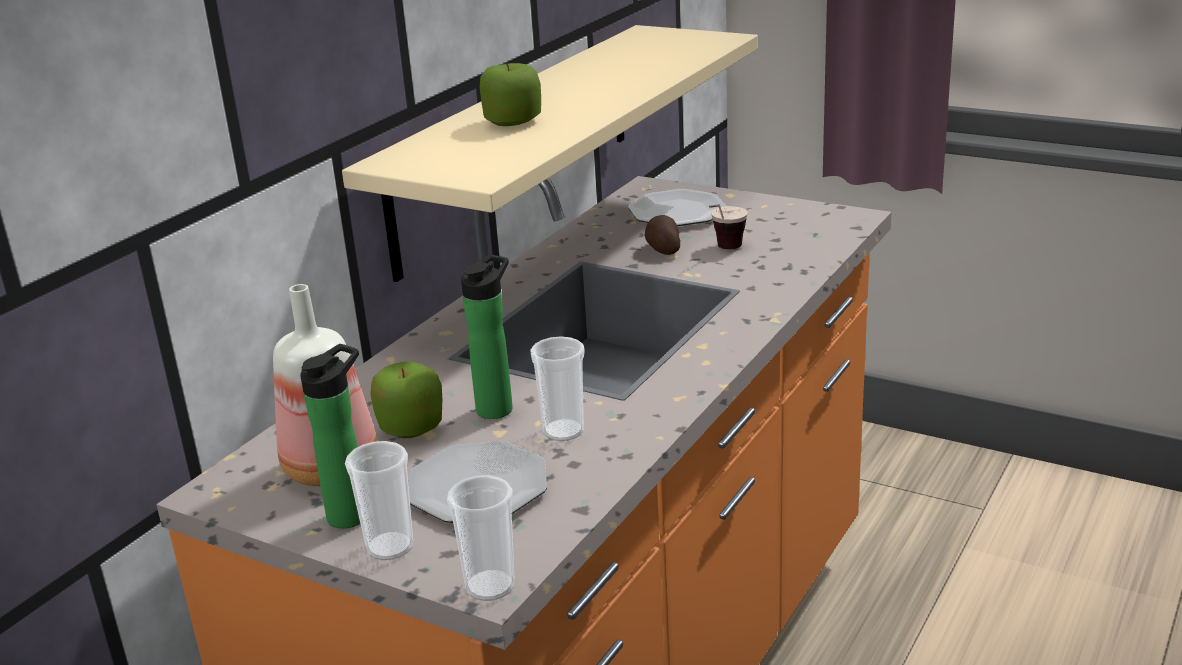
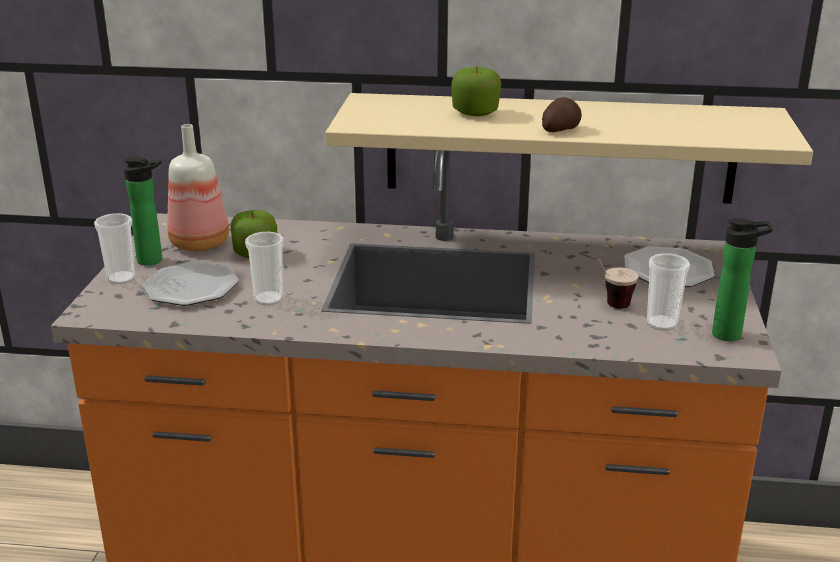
camera: 65 degrees right, 0 degrees up
cup [447,475,515,601] -> cup moved to [647,253,690,331]
bottle [461,255,513,419] -> bottle moved to [712,218,773,341]
potato [645,215,680,255] -> potato moved to [542,97,582,132]

